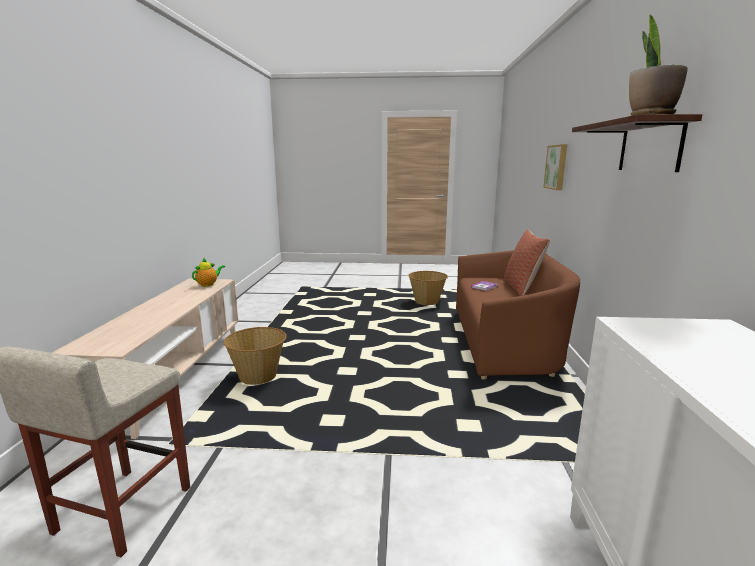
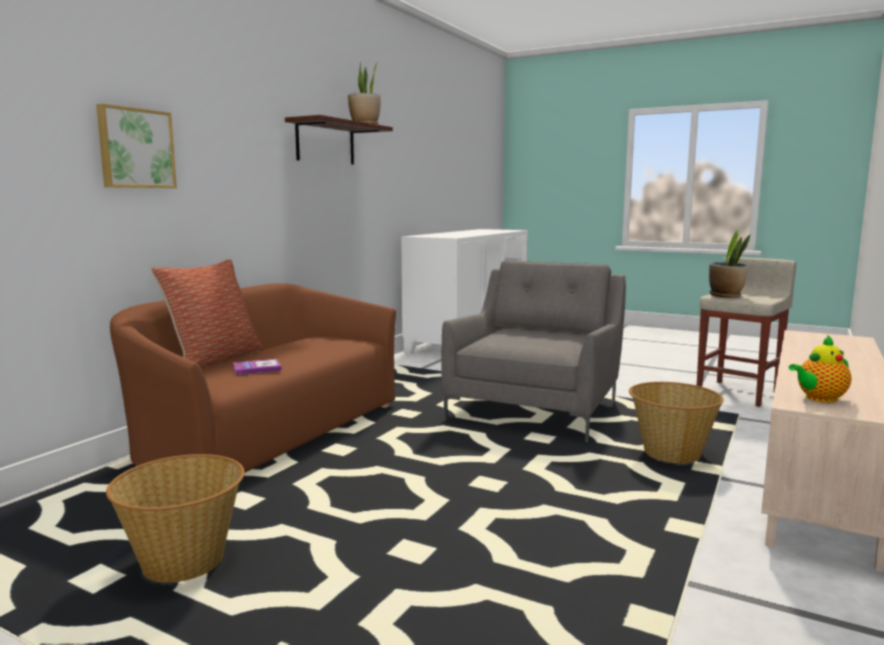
camera: 155 degrees left, 5 degrees down
none -> grey armchair [442,260,626,442]
none -> potted plant [709,229,750,298]

